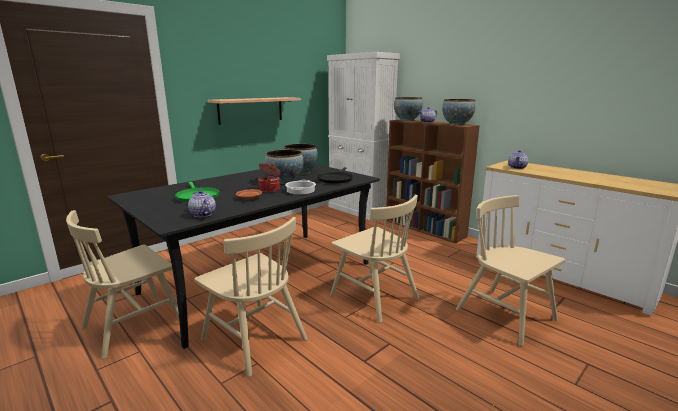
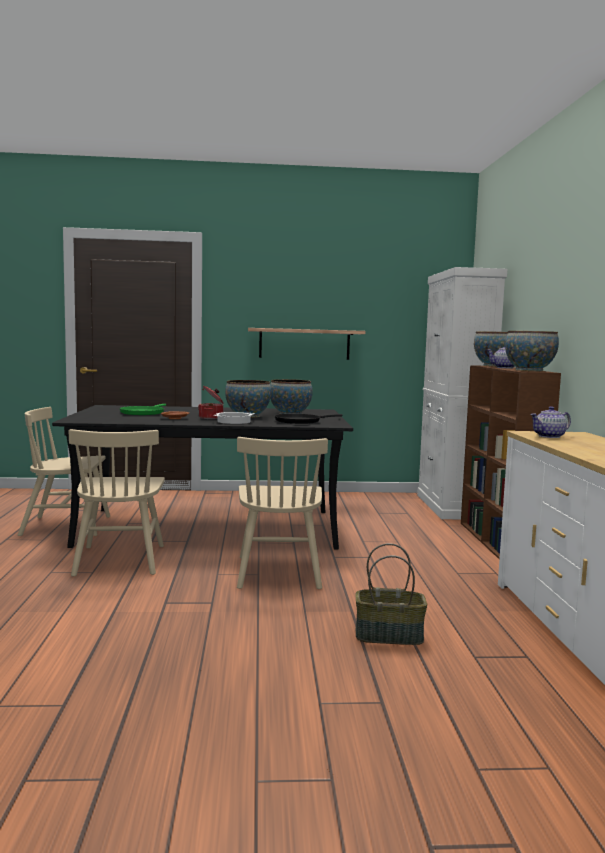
camera: 40 degrees right, 10 degrees down
teapot [188,190,216,217] -> none
beige chair [456,195,565,346] -> basket [355,543,427,645]

